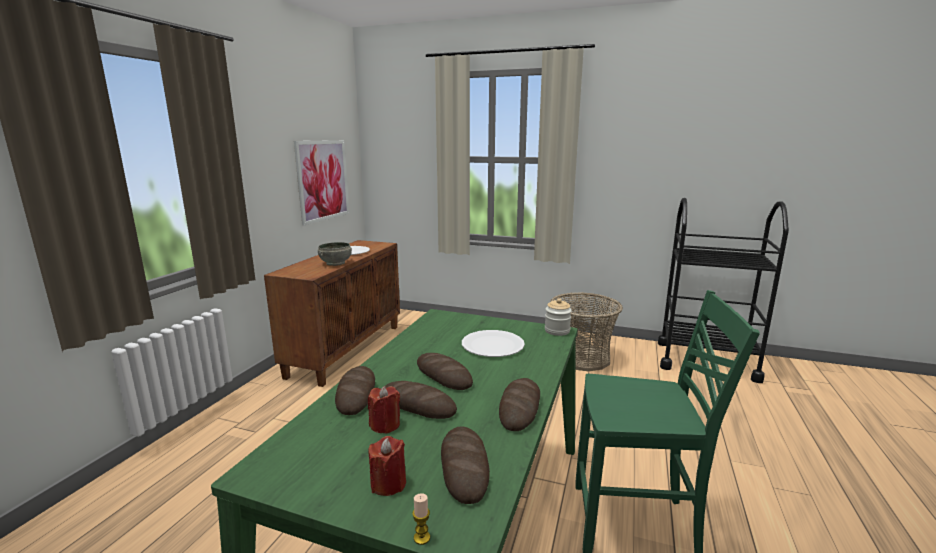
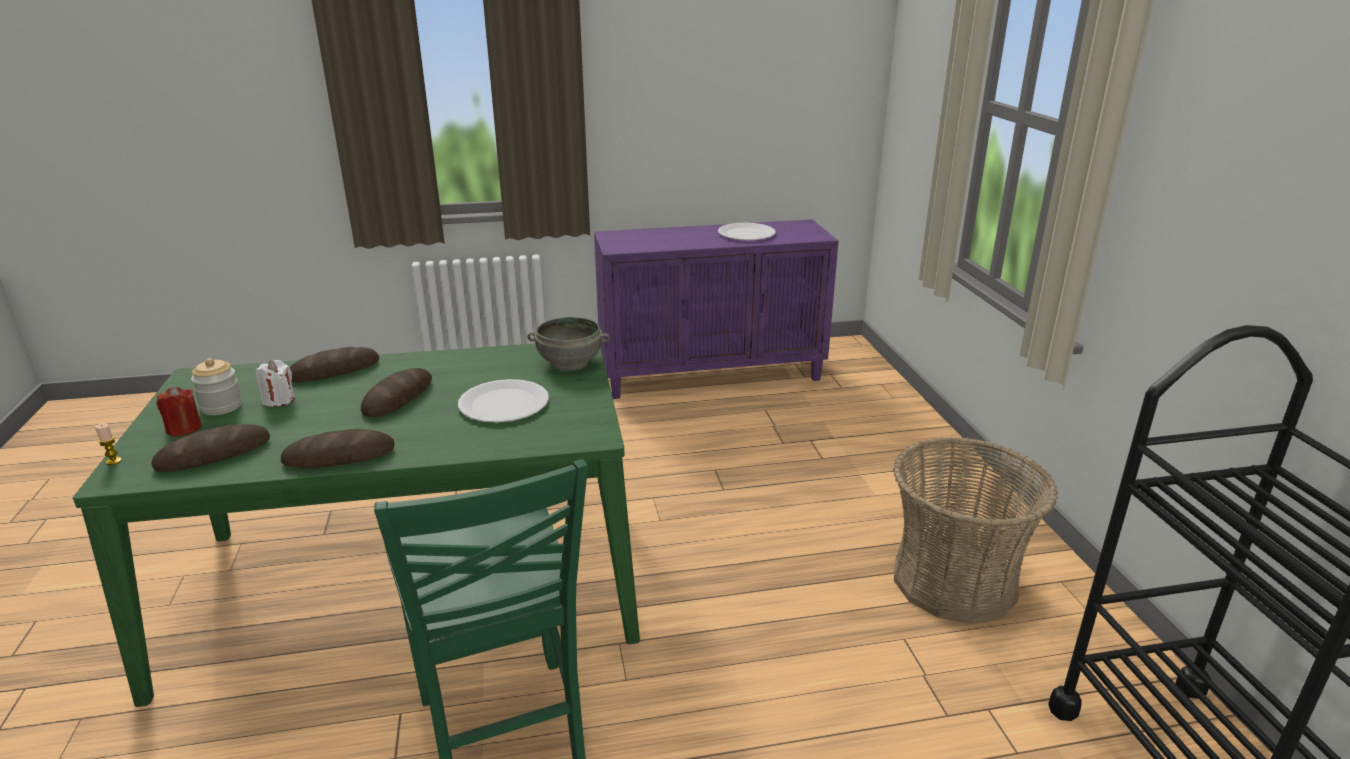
camera: 60 degrees right, 10 degrees up
brown cabinet [264,240,400,387] -> purple cabinet [594,219,839,399]
picture [294,140,349,226] -> none
grey bowl [318,242,352,266] -> grey bowl moved to [527,317,610,371]
red candle [368,386,400,434] -> white candle [256,360,295,407]
bread [385,381,457,419] -> none
jar [545,298,572,336] -> jar moved to [191,358,242,415]

